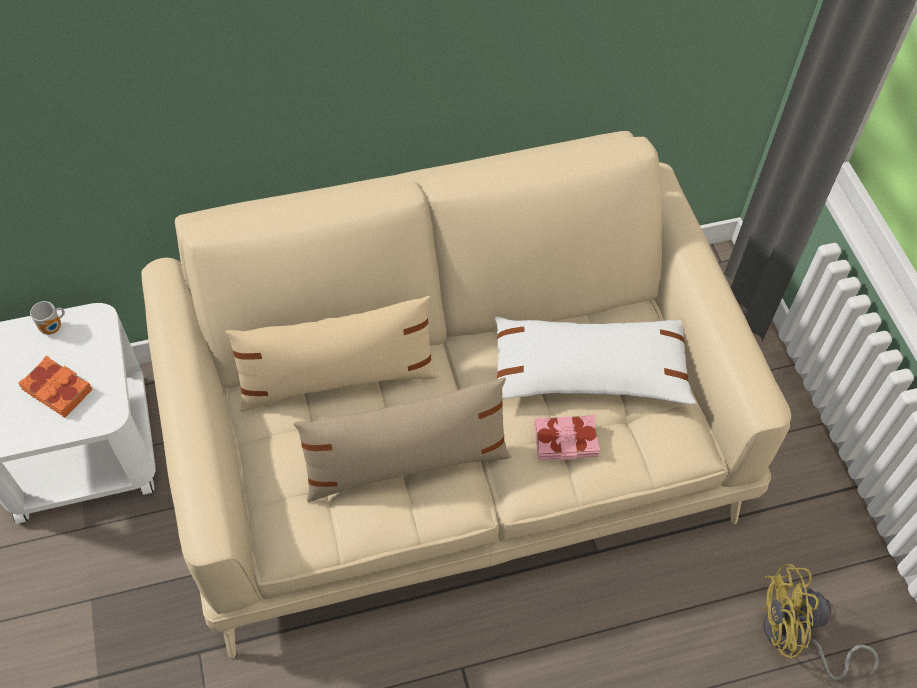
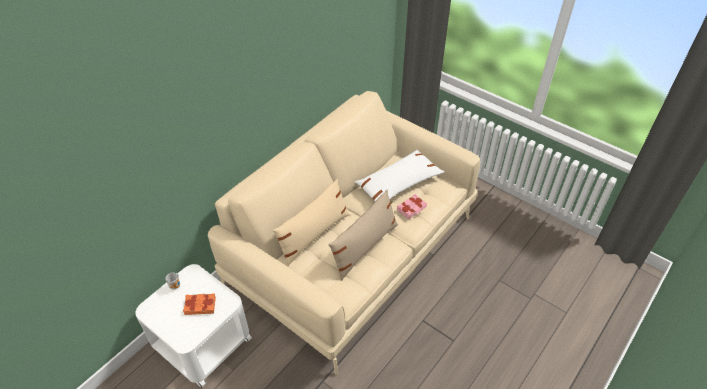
camera: 35 degrees left, 10 degrees down
yellow fan [763,564,879,680] -> none

